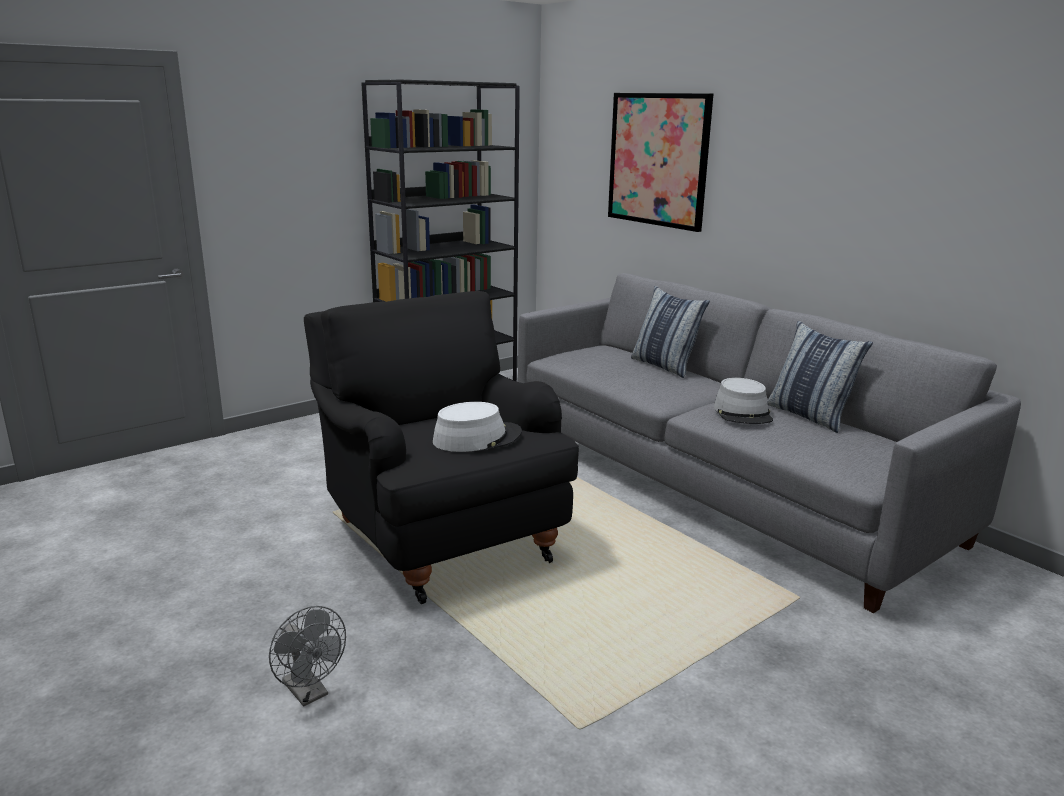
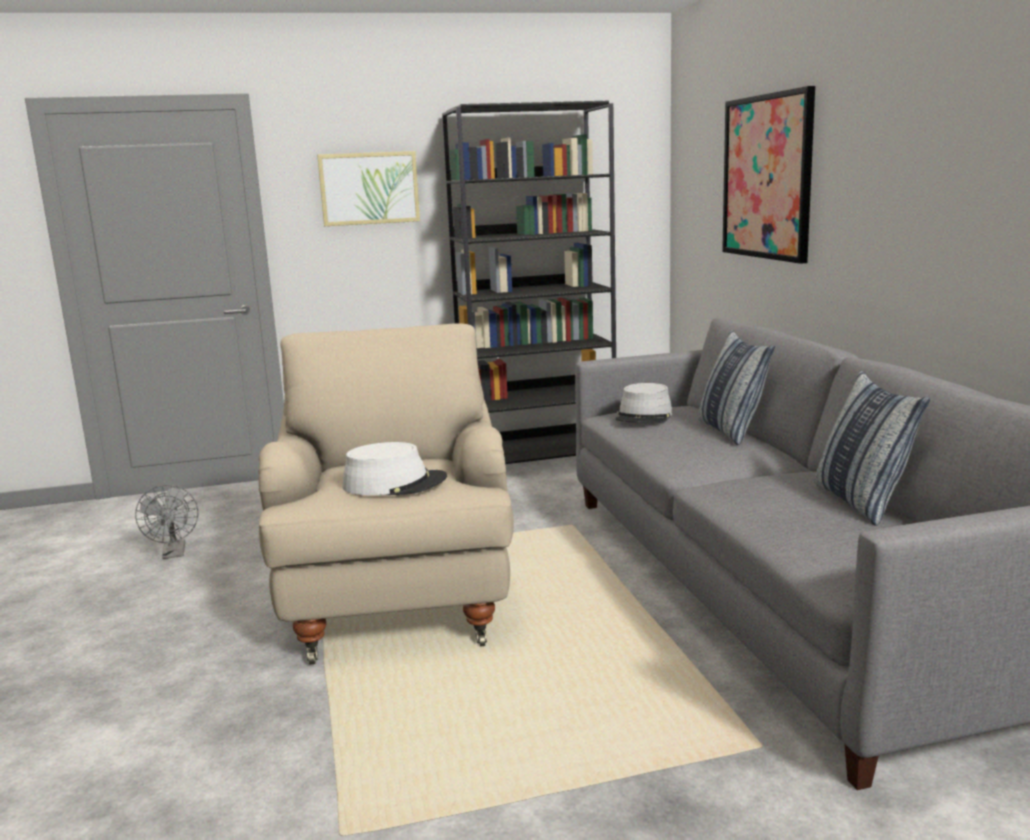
camera: 25 degrees right, 5 degrees down
grey fan [269,606,346,707] -> grey fan moved to [135,485,198,559]
black armchair [304,291,579,604] -> beige armchair [259,323,514,664]
grey hat [714,378,773,424] -> grey hat moved to [615,383,673,423]
none -> picture [317,151,420,226]

